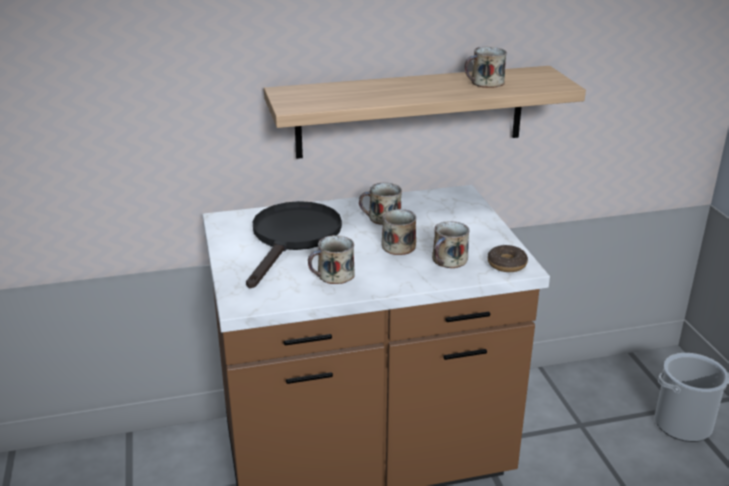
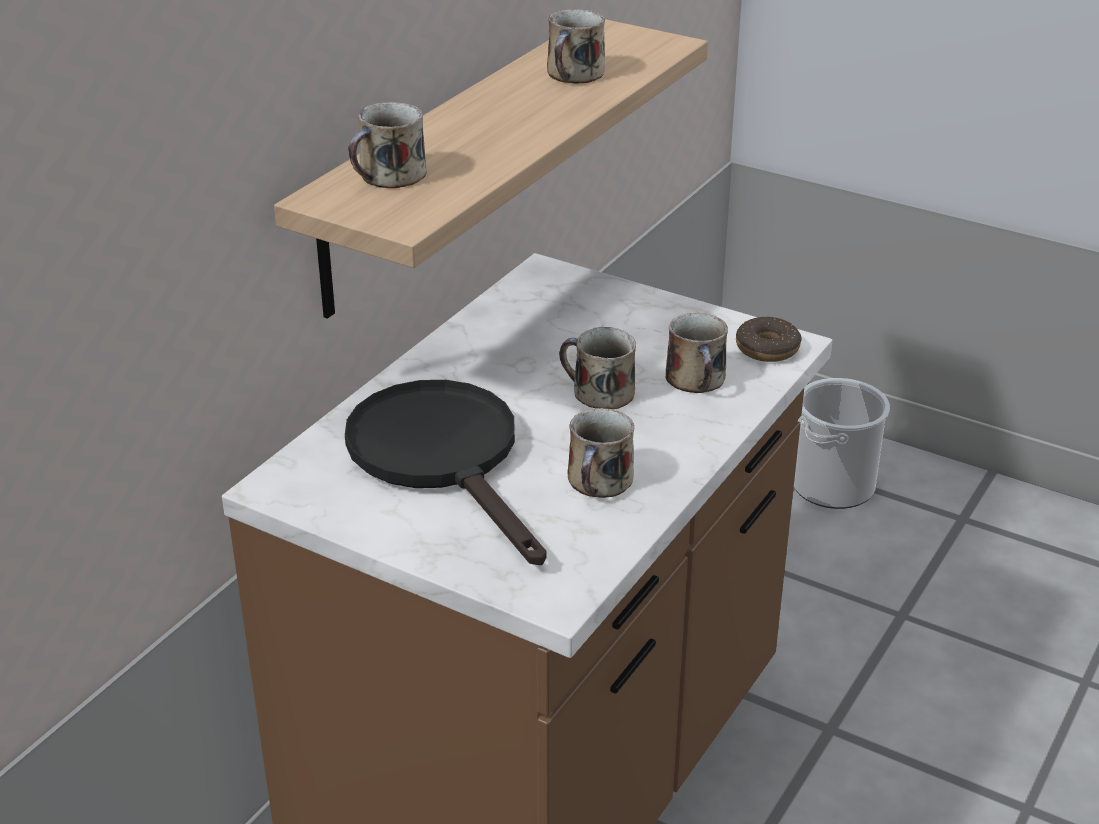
camera: 45 degrees left, 5 degrees up
mug [359,183,402,225] -> mug moved to [348,102,427,188]

